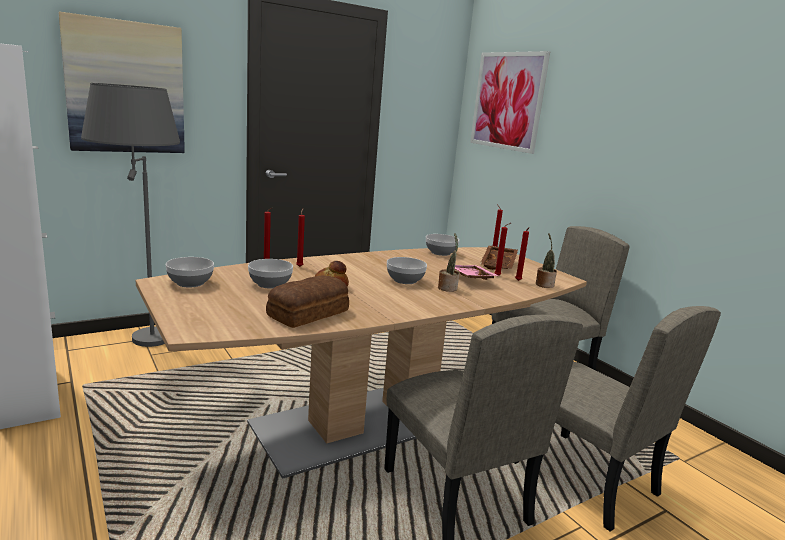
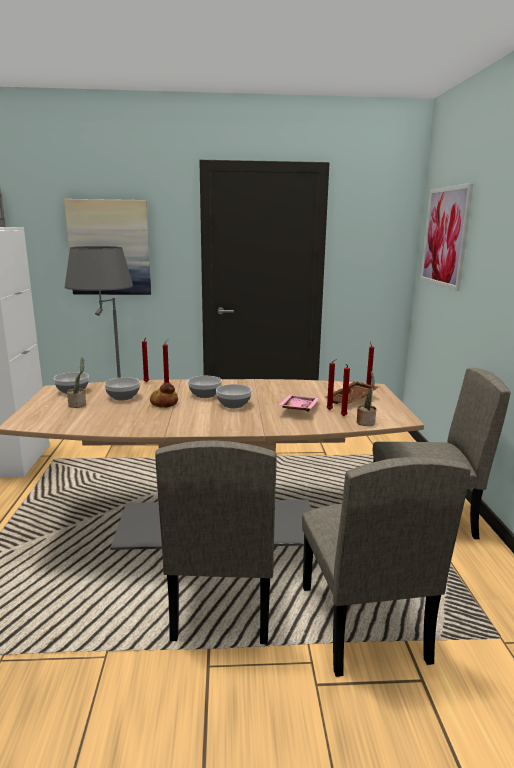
camera: 30 degrees right, 0 degrees up
bread [266,275,349,328] -> none
bowl [426,234,459,256] -> bowl moved to [188,376,222,398]
potted plant [438,233,459,292] -> potted plant moved to [67,357,86,408]

